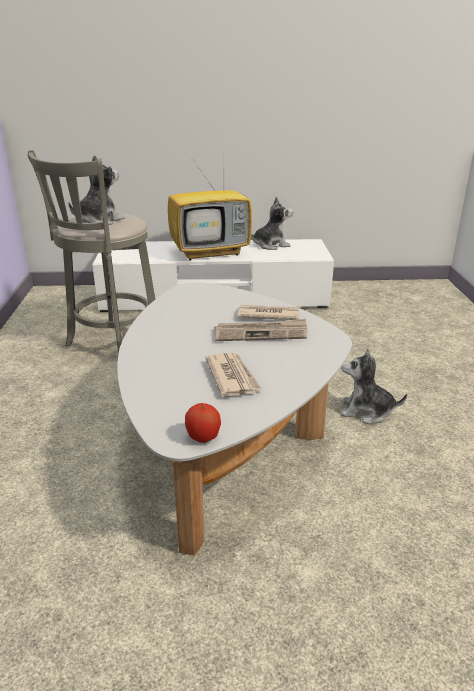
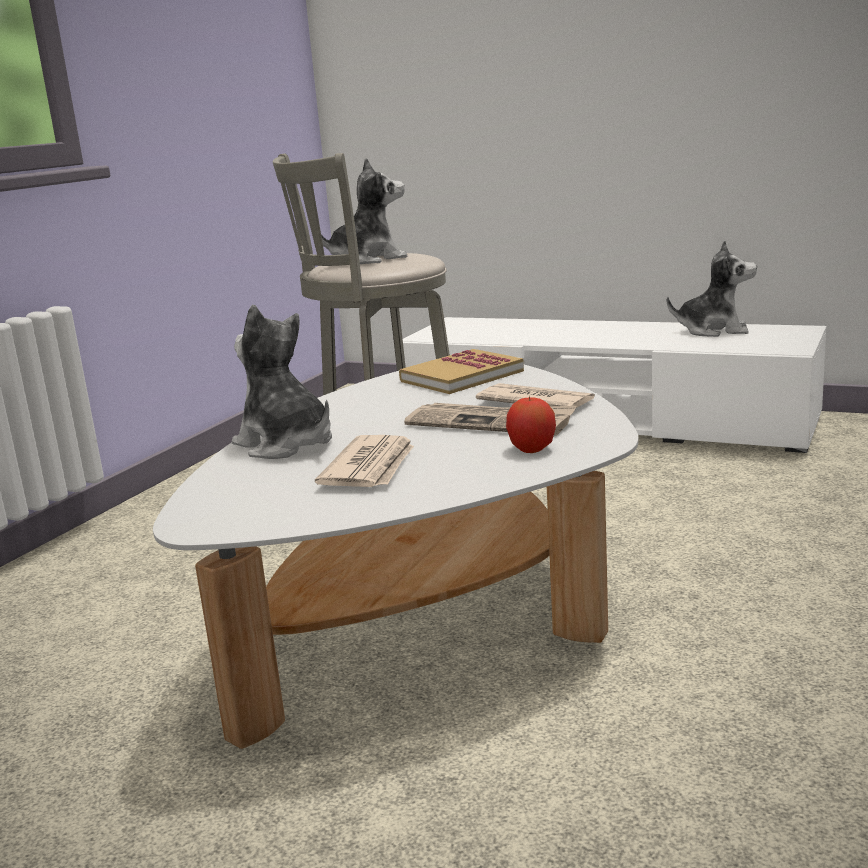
camera: 30 degrees right, 10 degrees down
television [168,163,252,260] -> none
apple [185,403,221,443] -> apple moved to [506,396,556,453]
plush toy [341,349,407,423] -> plush toy moved to [232,305,332,459]
none -> book [399,349,524,394]

